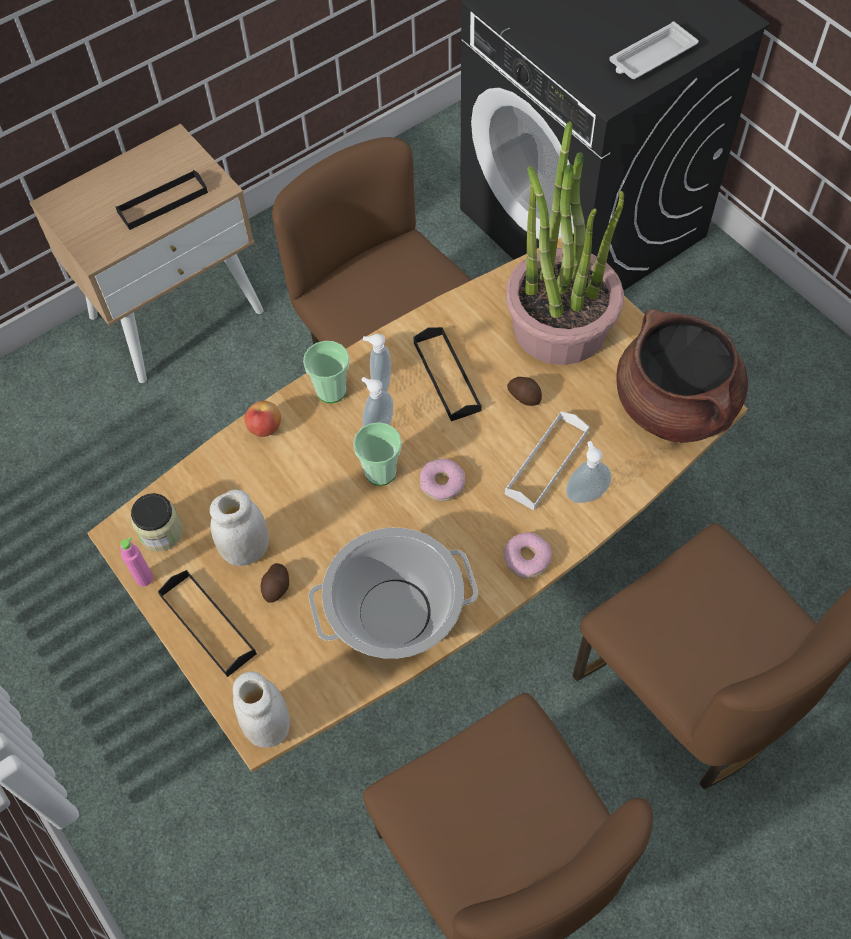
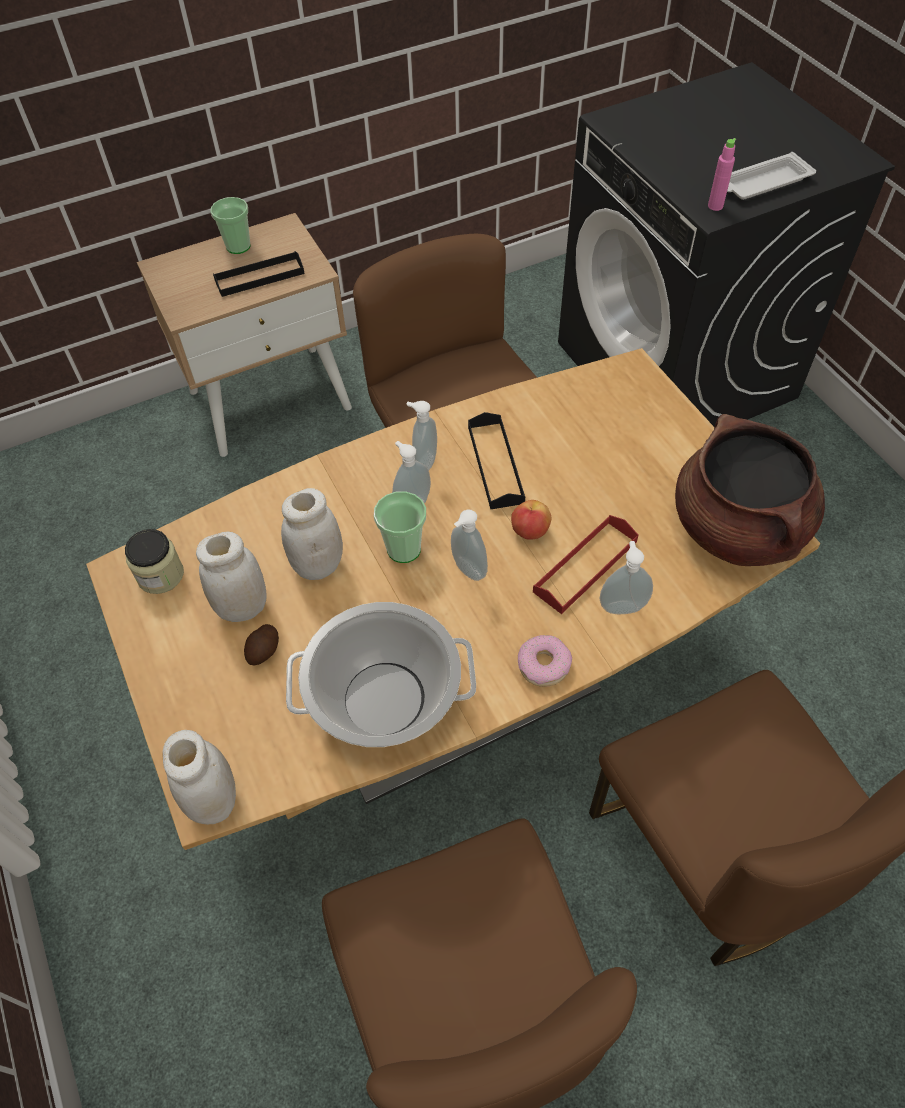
camera: 10 degrees right, 5 degrees down
pink bottle [120,537,153,586] -> pink bottle moved to [708,138,736,211]
black tray [158,570,257,677] -> none
apple [244,401,281,437] -> apple moved to [511,500,551,540]
cup [303,341,350,403] -> cup moved to [210,197,251,254]
donut [420,459,465,501] -> soap dispenser [451,510,488,581]
white tray [505,411,589,510] -> red tray [533,515,638,614]
potted plant [506,121,624,365] -> none
potato [507,377,542,406] -> none
none -> white jar [281,488,343,580]

